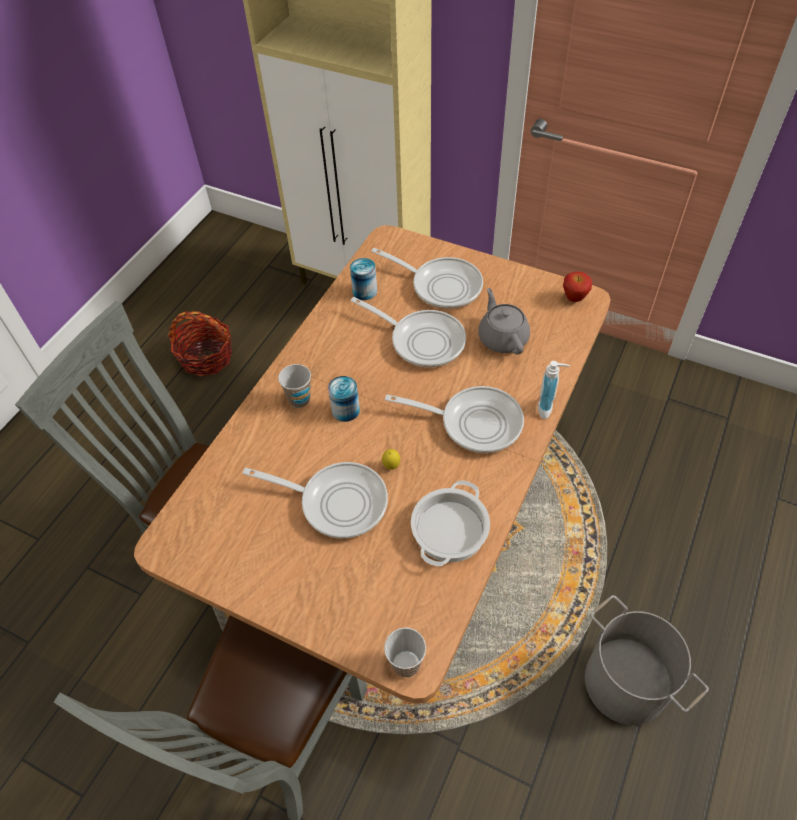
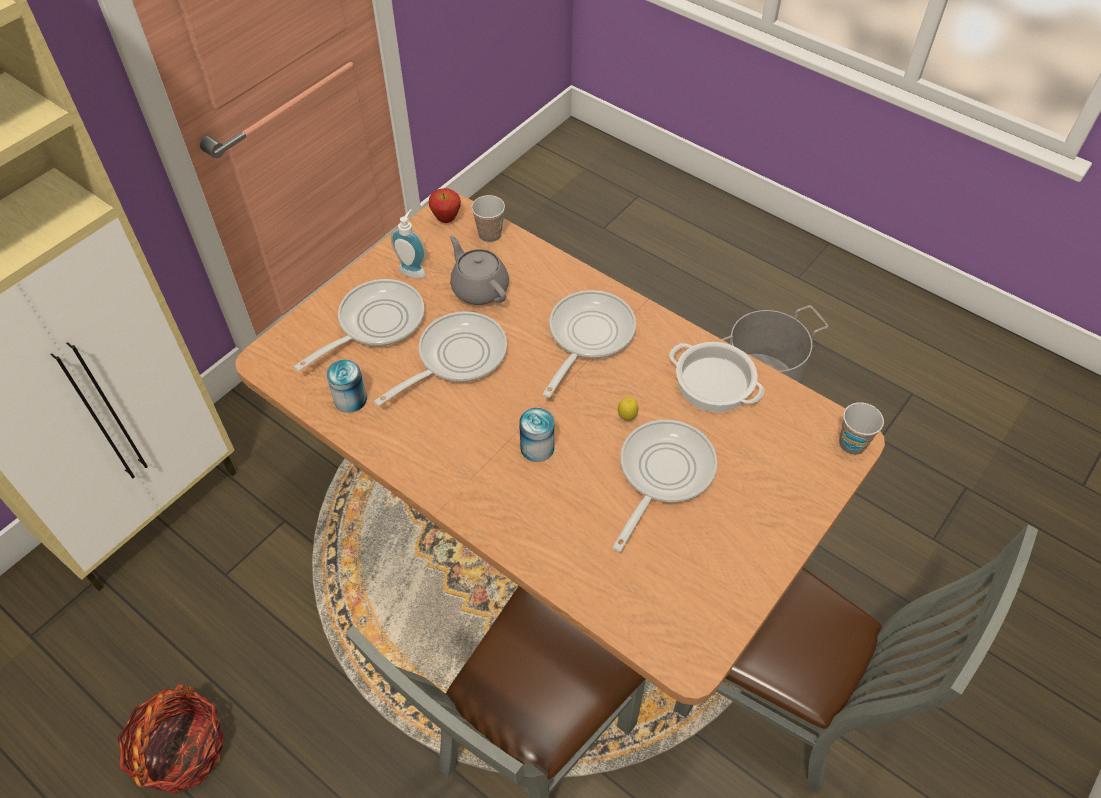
camera: 80 degrees left, 0 degrees up
cup [278,364,311,408] -> cup moved to [471,195,505,242]
grey teapot [478,288,530,355] -> grey teapot turned 60 degrees clockwise [450,235,509,305]
soap dispenser [538,361,570,419] -> soap dispenser moved to [391,209,426,279]

